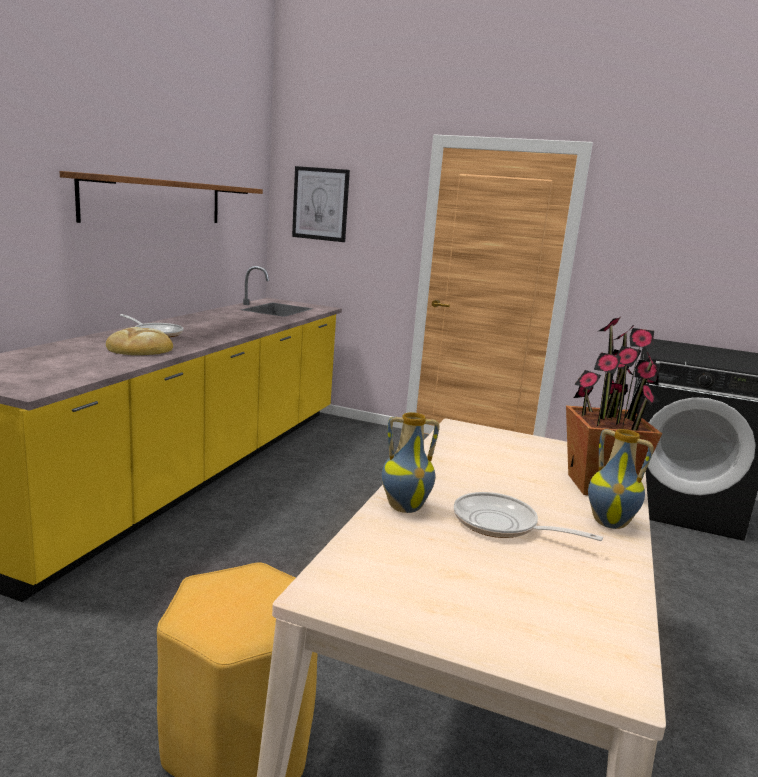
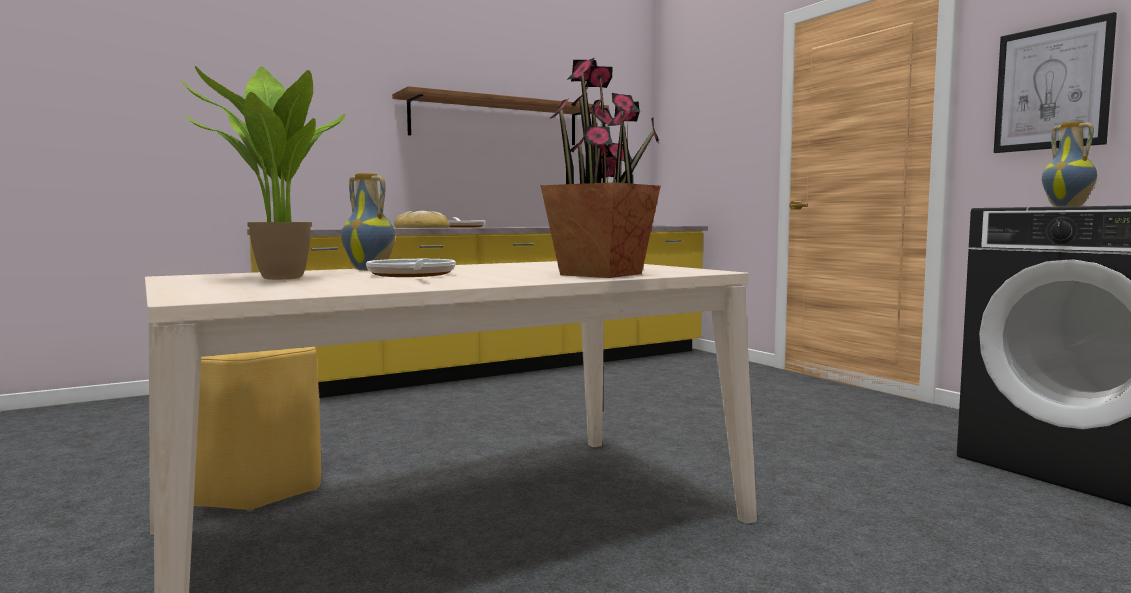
camera: 40 degrees right, 10 degrees down
picture [292,166,350,242] -> picture moved to [994,12,1117,153]
vase [588,429,654,529] -> vase moved to [1042,121,1097,207]
none -> potted plant [180,66,345,280]

